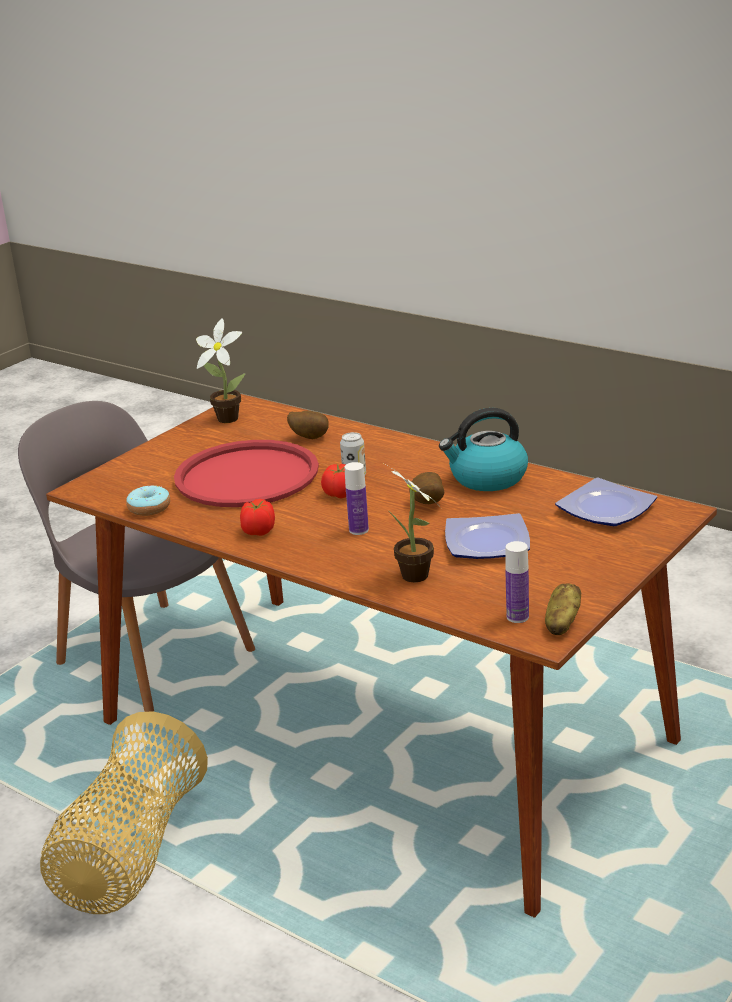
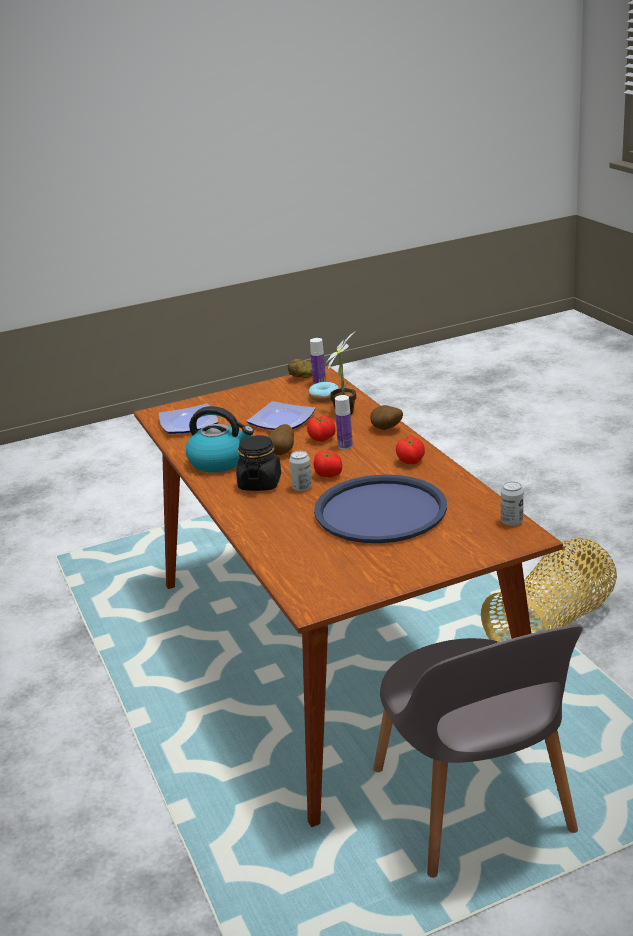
camera: 150 degrees left, 0 degrees up
donut [126,485,170,516] -> donut moved to [309,381,339,402]
red tray [174,440,319,507] -> blue tray [314,475,447,543]
potted plant [196,318,246,423] -> none
potato [287,411,329,439] -> potato moved to [370,405,403,430]
none -> black jar [236,435,281,491]
none -> tomato [307,415,336,442]
none -> can [501,481,524,526]

